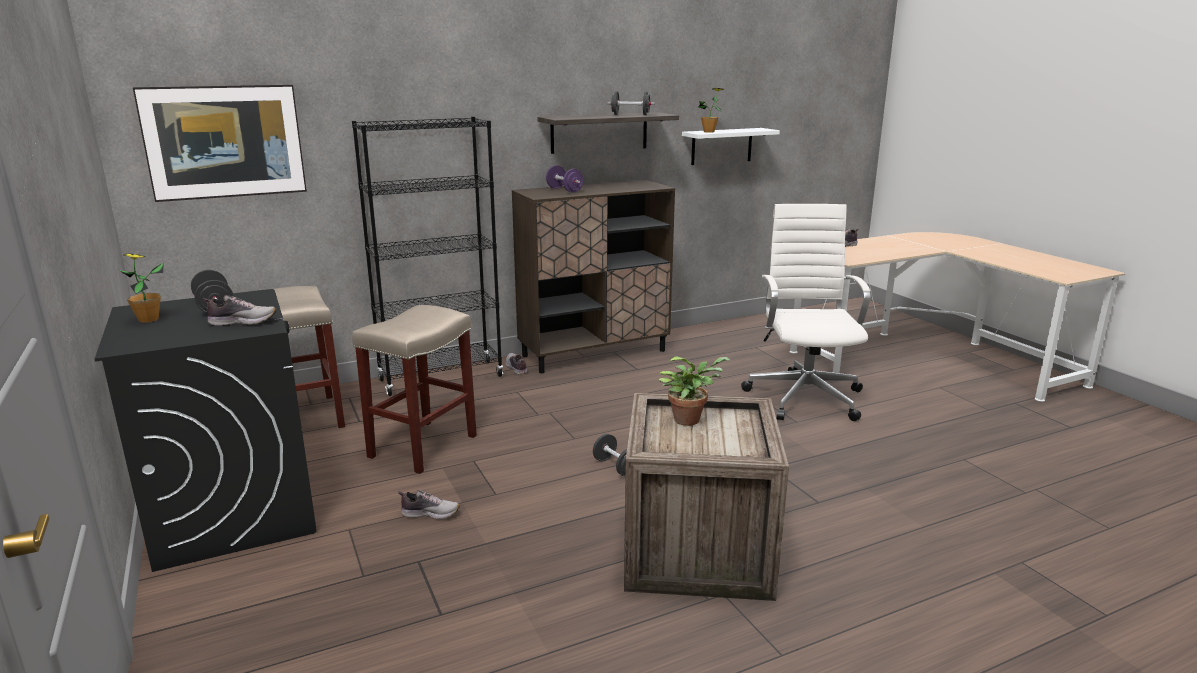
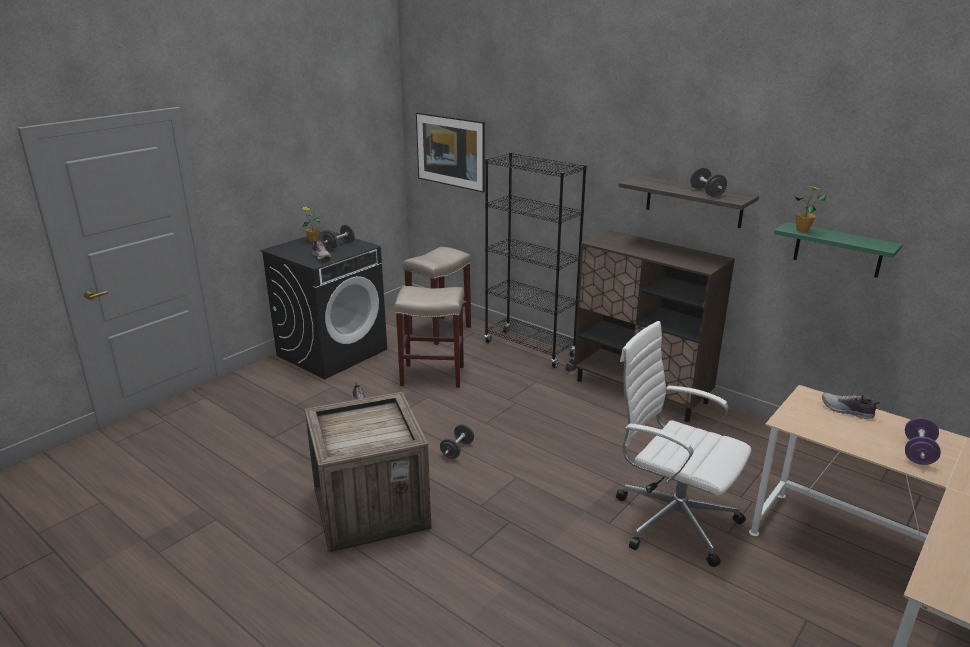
camera: 65 degrees right, 5 degrees up
purple dumbbell [546,165,583,193] -> purple dumbbell moved to [905,417,941,465]
potted plant [658,356,731,426] -> none
white shelf [682,128,780,165] -> green shelf [774,222,903,278]
white office chair [741,204,871,421] -> white office chair turned 120 degrees counterclockwise [616,321,751,567]

